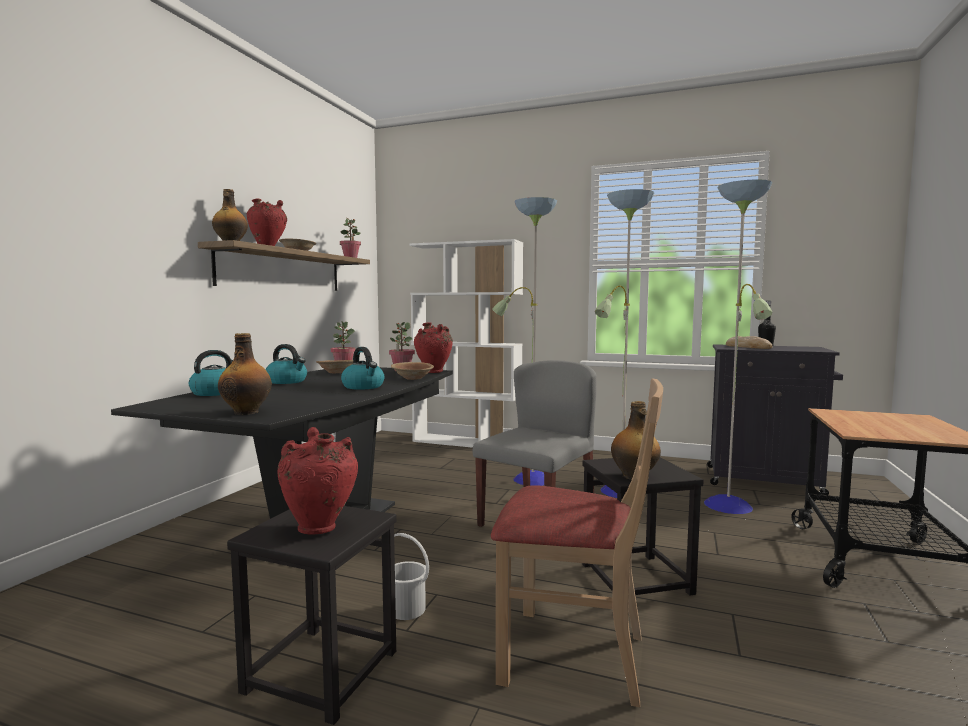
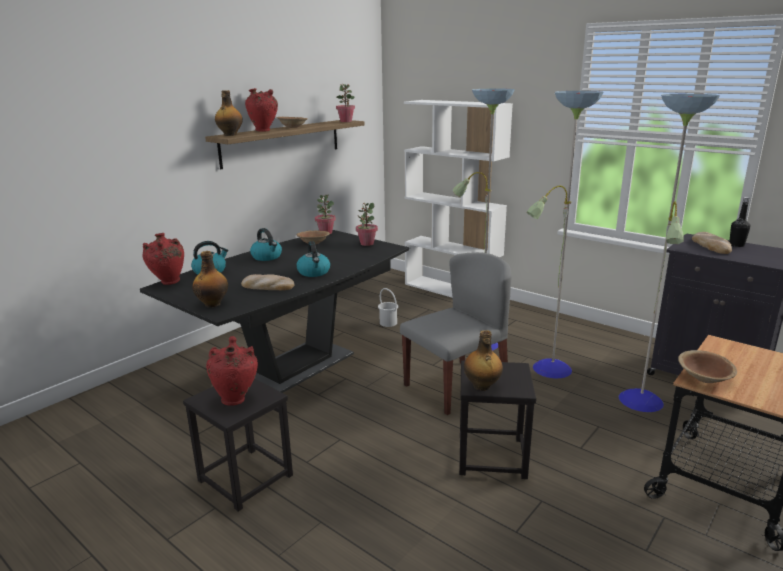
camera: 20 degrees right, 15 degrees up
brown bowl [391,362,434,380] -> brown bowl moved to [678,350,737,383]
white bucket [394,533,429,620] -> white bucket moved to [378,288,398,327]
red vase [414,322,453,373] -> red vase moved to [143,233,184,285]
beige chair [491,378,663,708] -> none
none -> bread [241,274,295,290]

